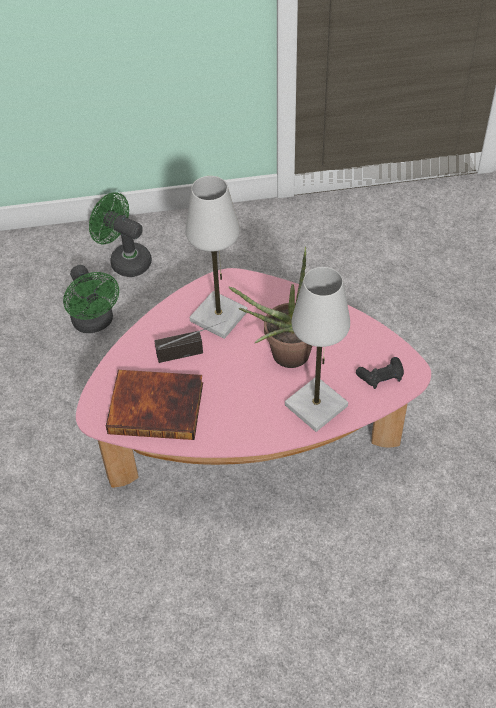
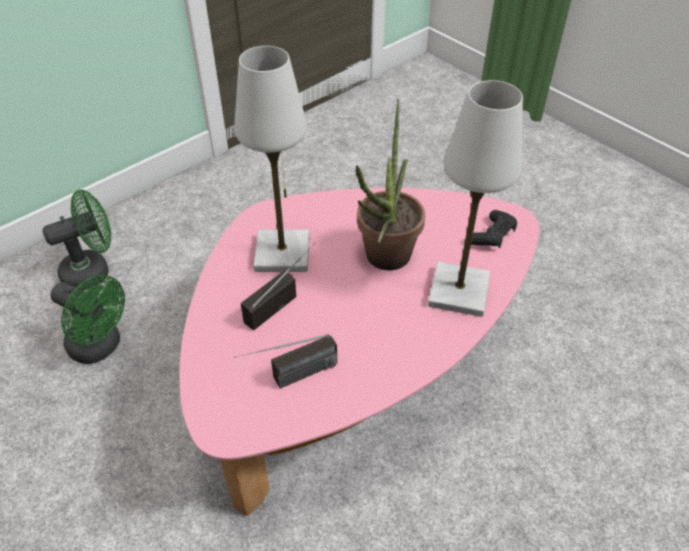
camera: 35 degrees left, 5 degrees down
green fan [89,192,152,277] -> green fan turned 150 degrees clockwise [42,190,111,291]
book [106,370,203,440] -> radio [234,334,337,389]

